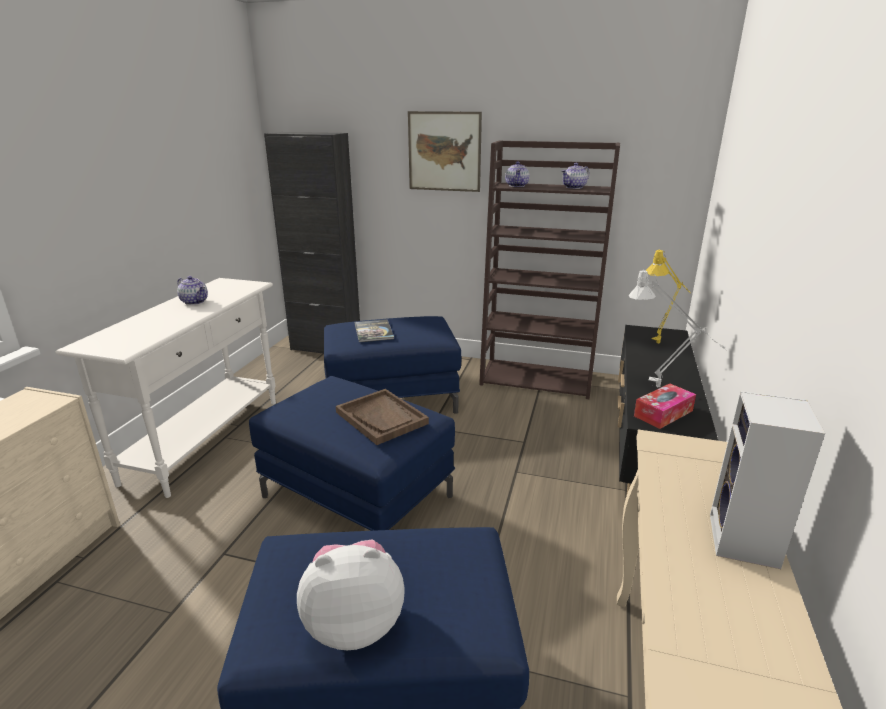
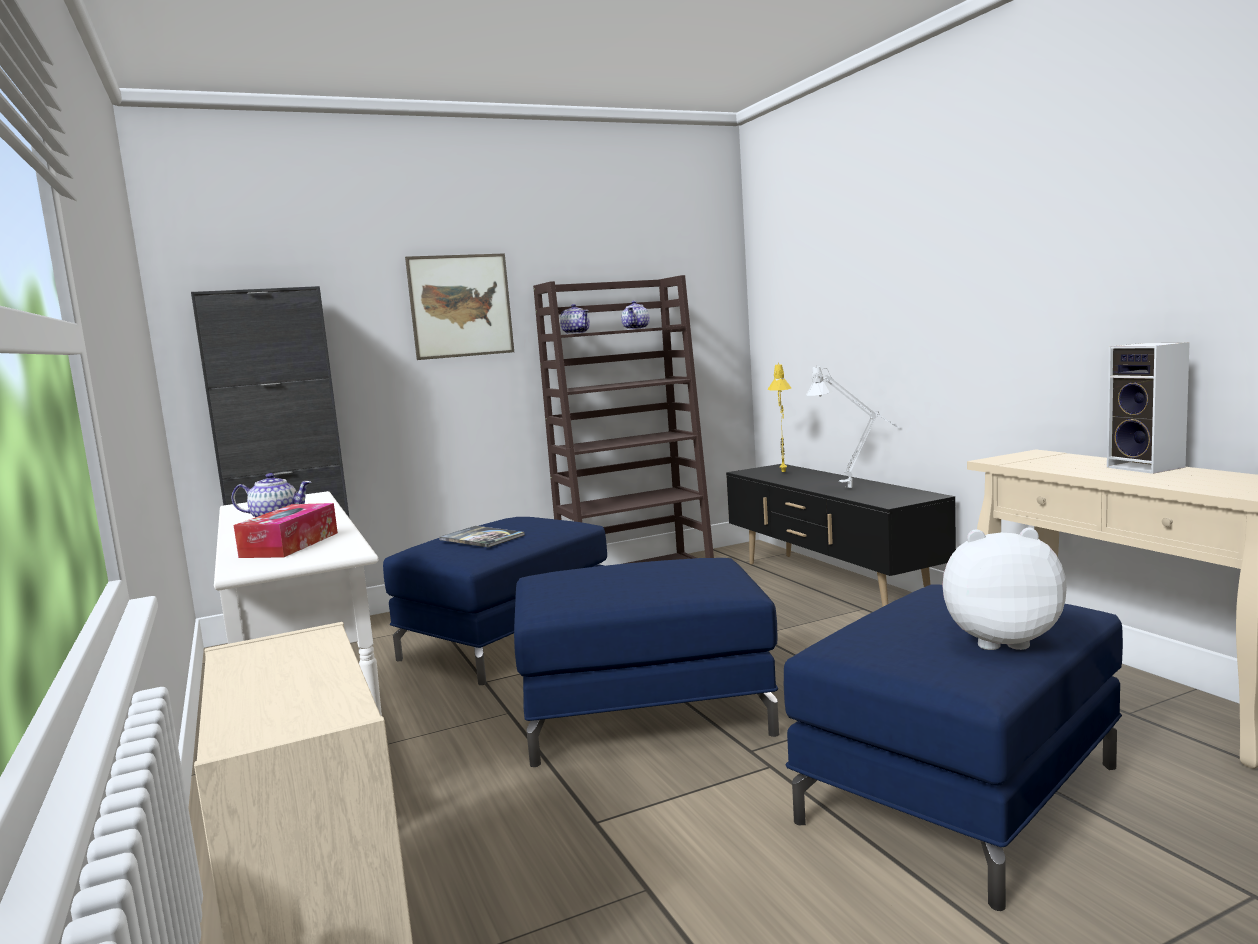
camera: 40 degrees left, 15 degrees down
plush toy [297,539,404,650] -> plush toy turned 60 degrees clockwise [942,528,1067,650]
brown tray [336,389,429,445] -> none
tissue box [634,383,696,429] -> tissue box moved to [234,503,338,558]

